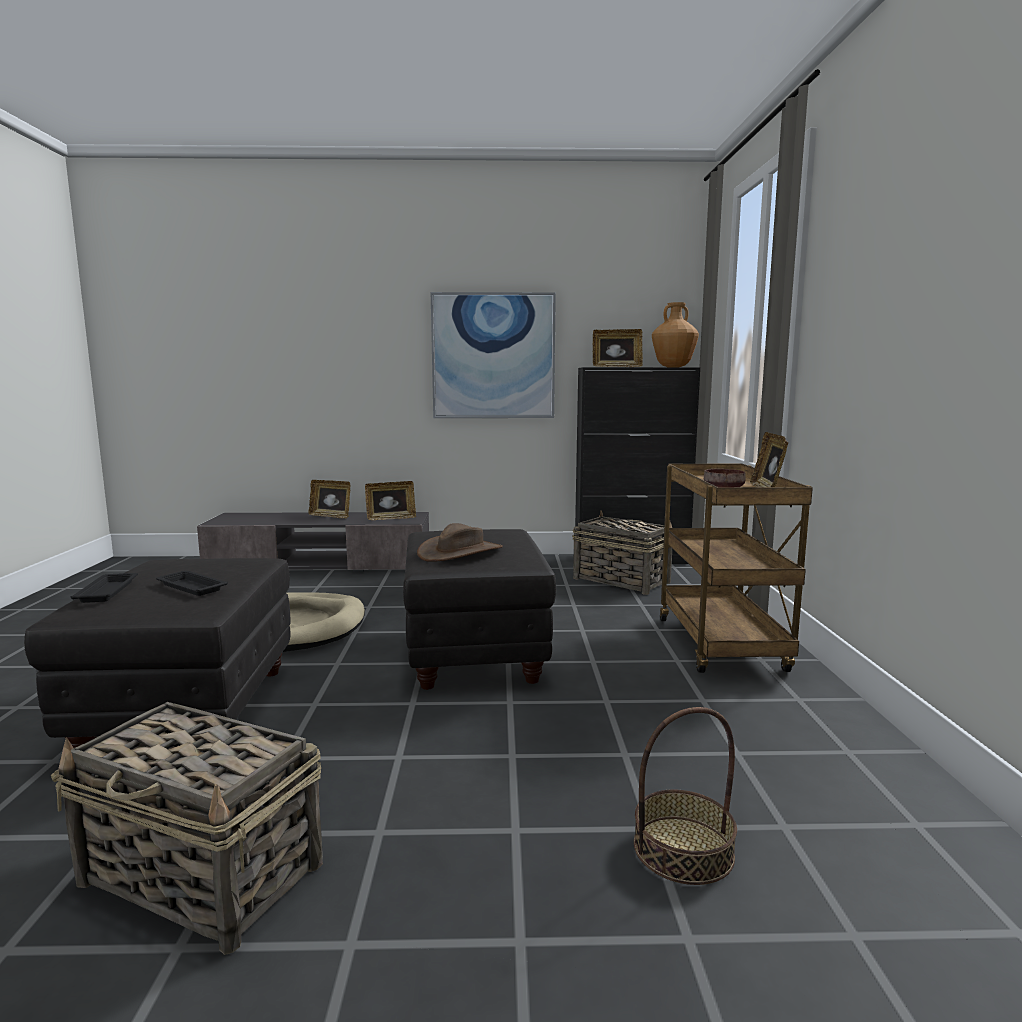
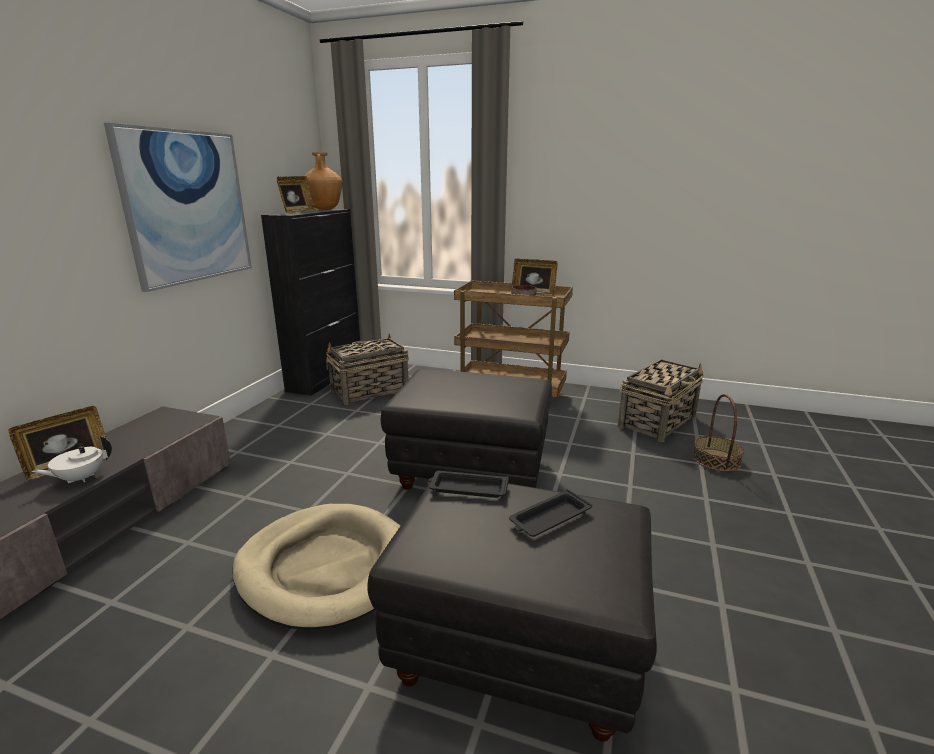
camera: 70 degrees left, 10 degrees up
basket [51,702,323,955] -> basket moved to [617,359,704,442]
black tray [71,573,138,603] -> black tray moved to [429,471,509,498]
picture frame [365,481,416,520] -> none
brown hat [417,523,503,562] -> none
none -> white teapot [32,436,112,483]

